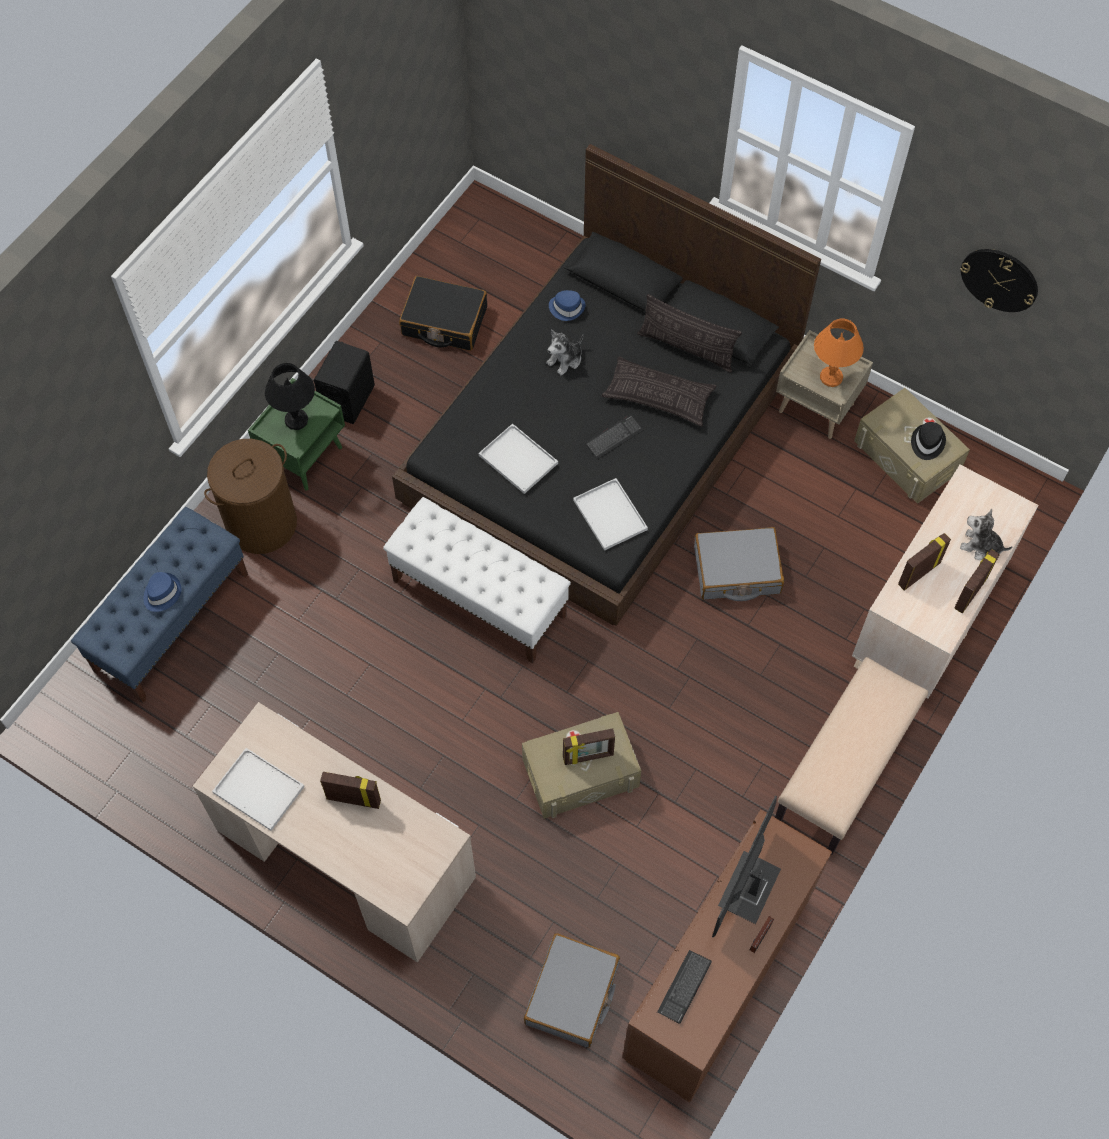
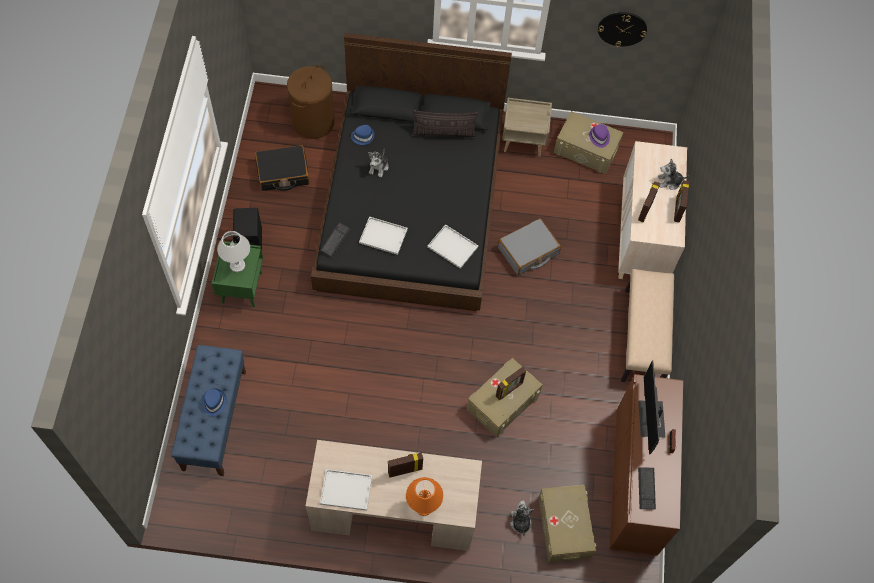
camera: 30 degrees left, 0 degrees up
brown laundry basket [204,439,297,554] -> brown laundry basket moved to [287,65,335,139]
black table lamp [265,363,315,430] -> white table lamp [217,231,250,272]
white bench [383,497,571,664] -> none
grey suitcase [524,933,620,1048] -> beige storage box [538,485,596,563]
keyboard [585,415,643,460] -> keyboard moved to [321,222,350,257]
pillow [601,356,717,427] -> none
orange table lamp [814,319,864,387] -> orange table lamp moved to [406,477,443,516]
black hat [911,422,946,460] -> purple hat [589,124,610,148]
none -> plush toy [510,500,534,537]

